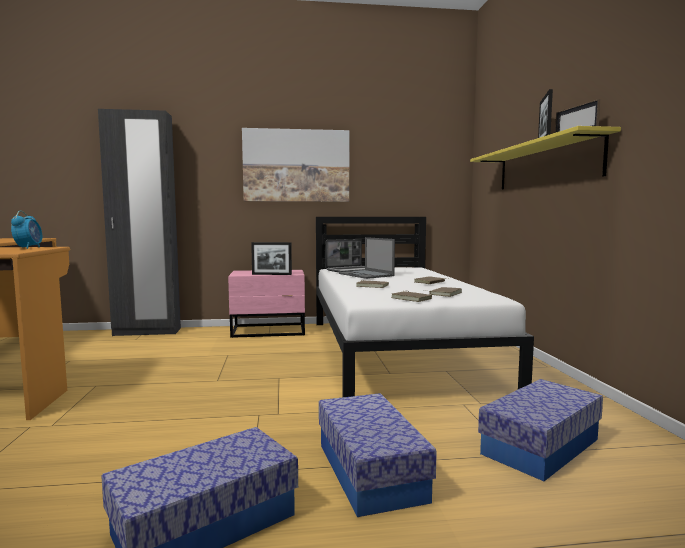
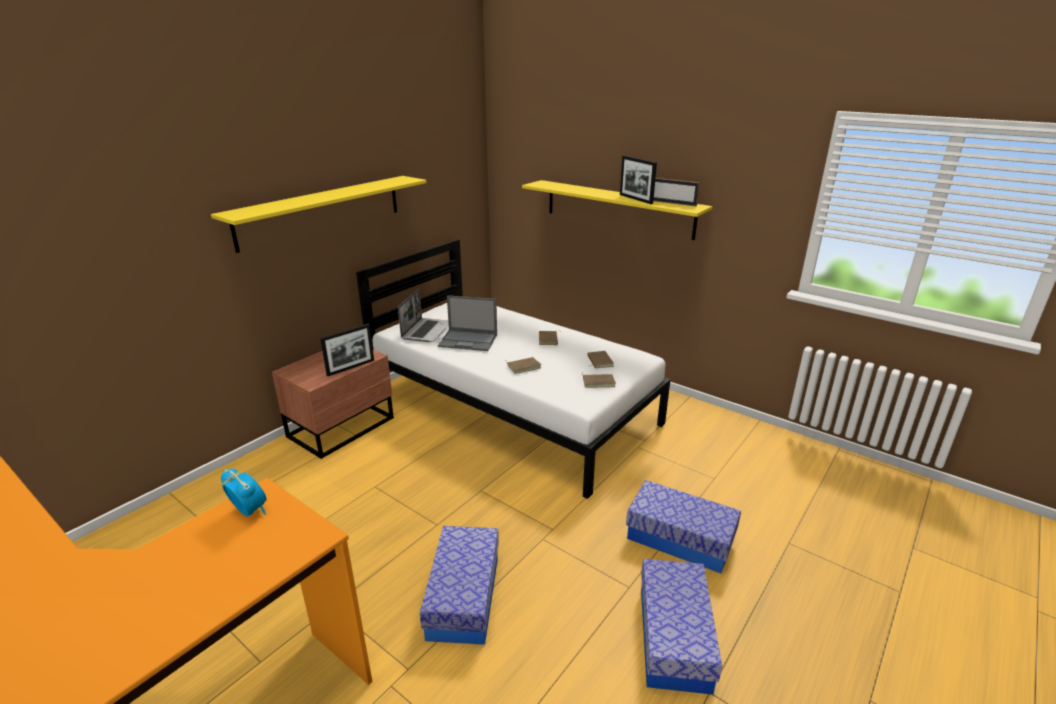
camera: 45 degrees left, 20 degrees up
black wardrobe [98,109,181,336] -> none
pink nightstand [228,270,305,338] -> brown nightstand [272,350,394,459]
picture [242,128,349,202] -> yellow shelf [211,176,426,253]
storage box [478,379,603,481] -> storage box moved to [420,526,499,645]

